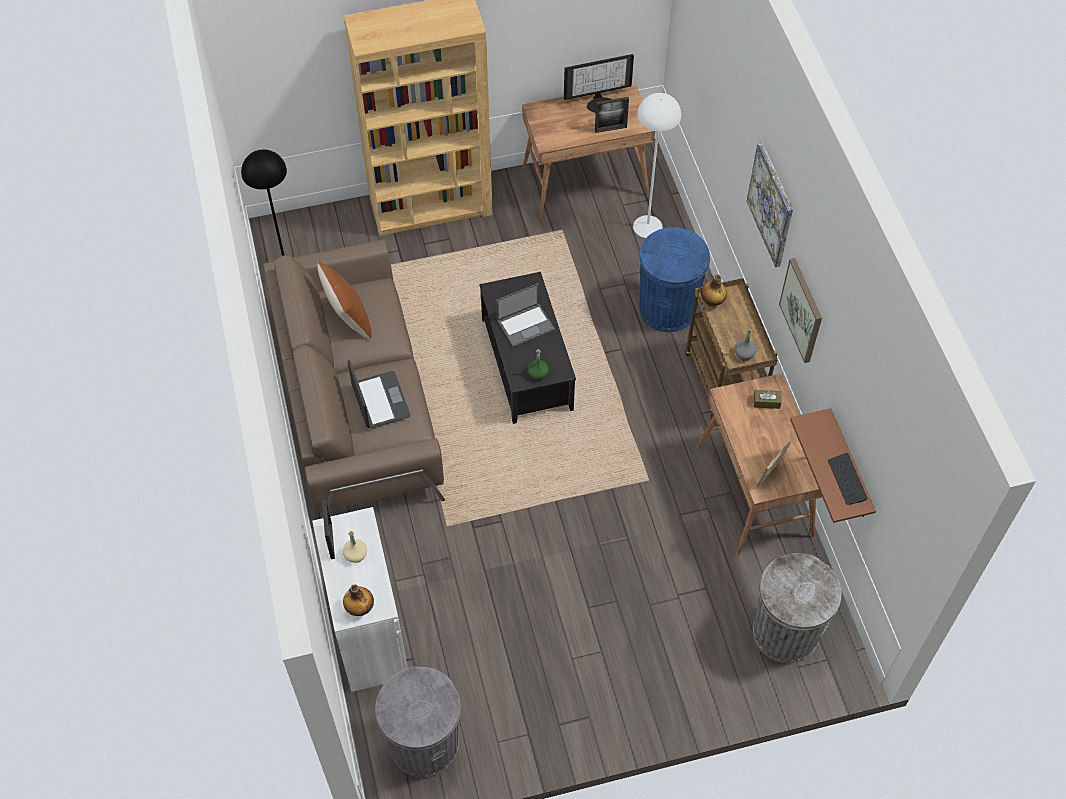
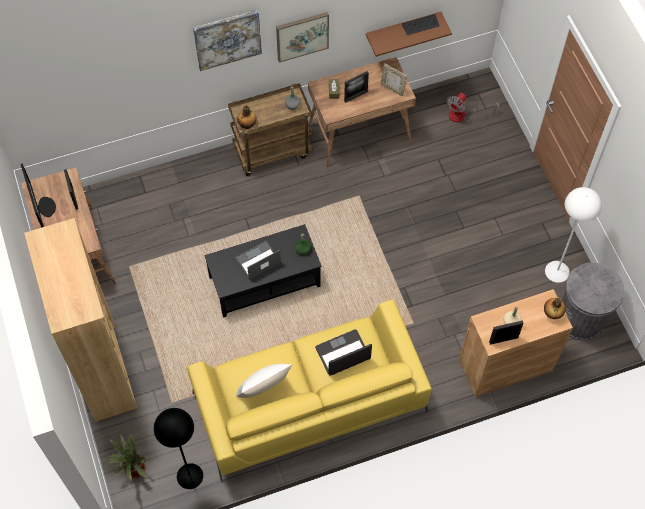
camera: 95 degrees left, 5 degrees up
brown sofa [263,240,445,512] -> yellow sofa [187,300,432,483]
white cabinet [312,507,408,692] -> brown cabinet [459,289,573,397]
brown pillow [317,262,371,339] -> white pillow [236,364,292,398]
laptop [496,283,555,347] -> laptop turned 90 degrees counterclockwise [235,240,281,280]
white floor lamp [633,93,681,238] -> white floor lamp moved to [545,187,602,283]
blue trash can [639,227,710,332] -> none
grey trash can [753,553,841,663] -> fan [447,93,500,122]
none -> potted plant [106,433,146,481]
none -> picture frame [344,71,369,103]

